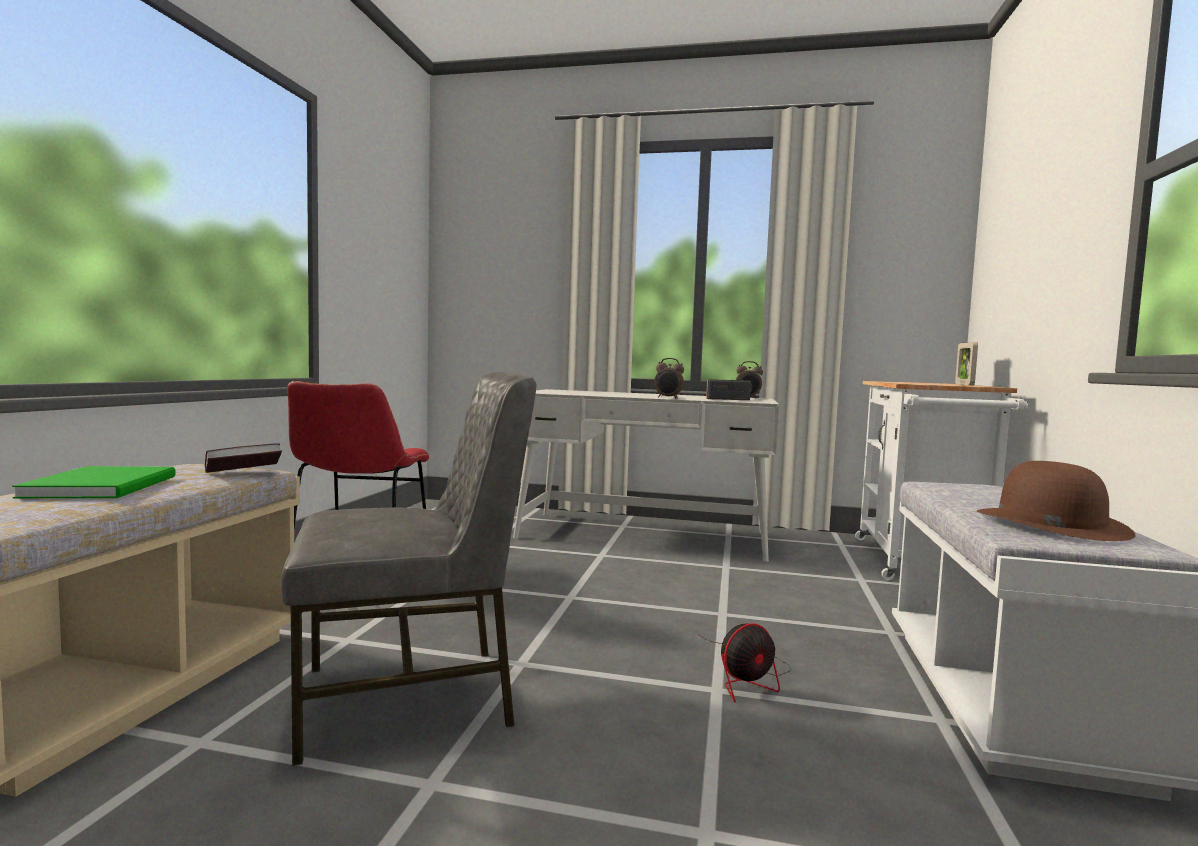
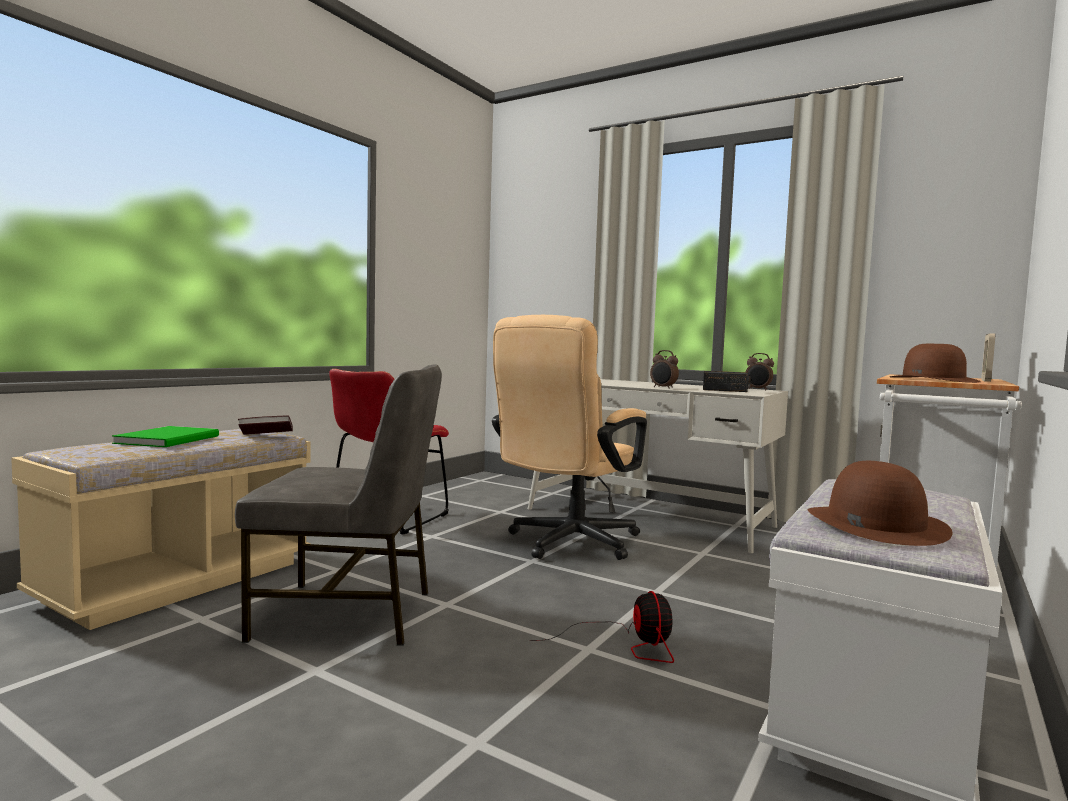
camera: 20 degrees right, 0 degrees up
fan [698,623,792,702] -> fan turned 90 degrees counterclockwise [529,591,674,663]
none -> beige office chair [492,315,647,560]
none -> brown hat [890,344,981,383]

